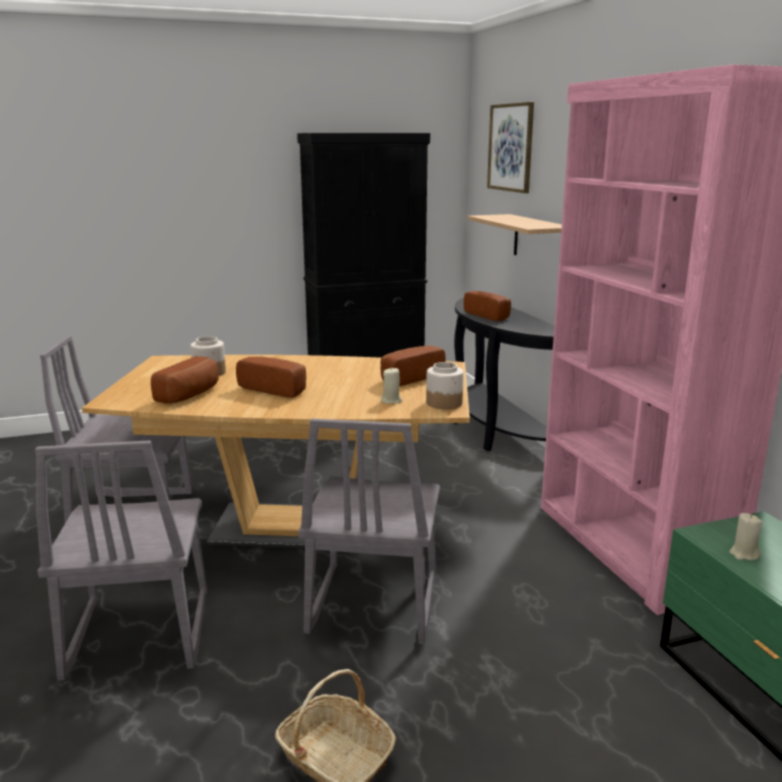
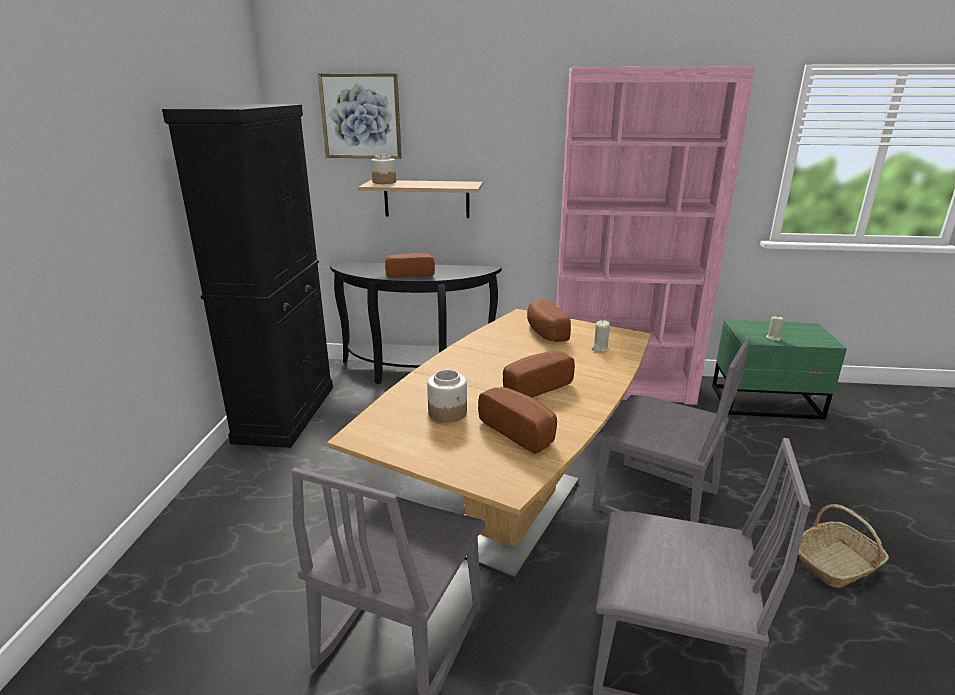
camera: 65 degrees left, 5 degrees up
jar [426,362,464,409] -> jar moved to [371,155,396,184]

